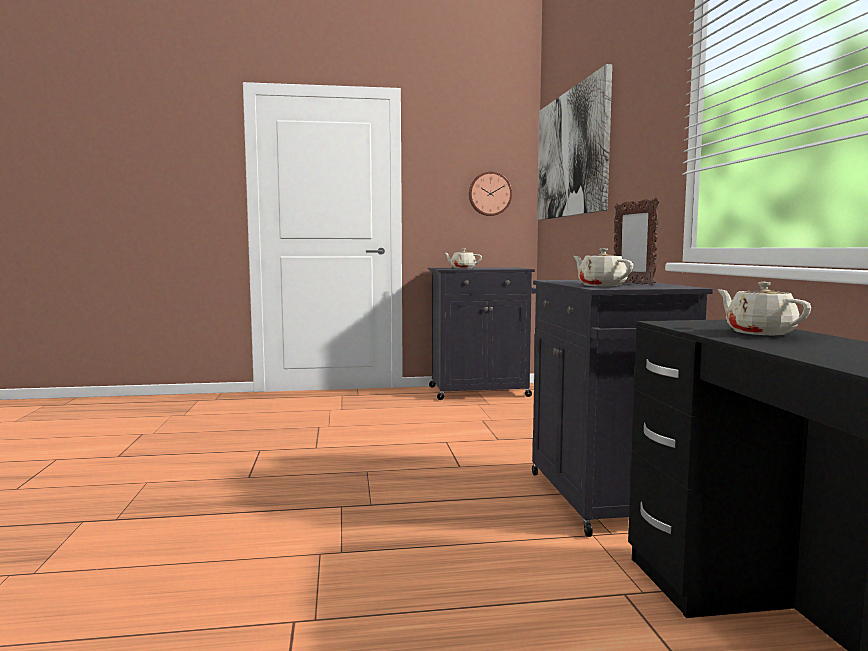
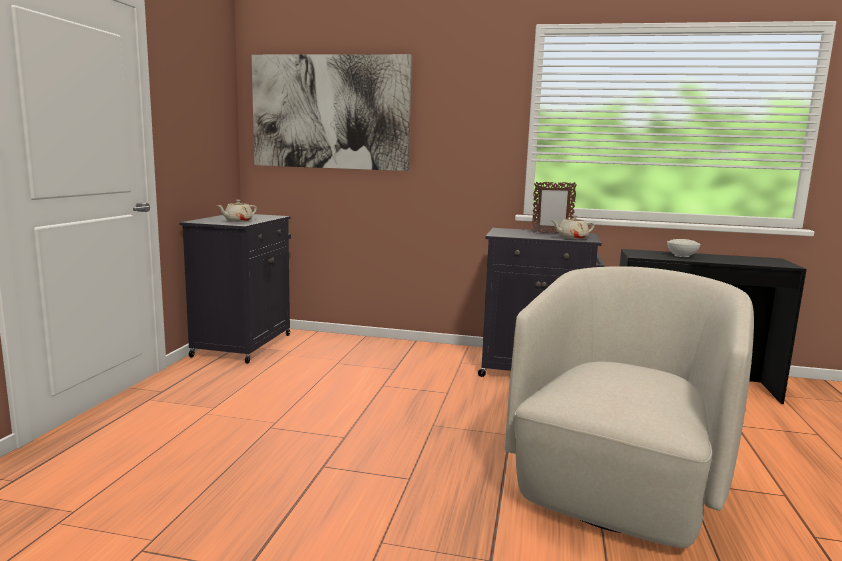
camera: 70 degrees left, 5 degrees up
wall clock [469,172,512,216] -> none
beige teapot [717,282,811,335] -> white bowl [667,239,700,257]
none -> beige armchair [505,266,754,548]

